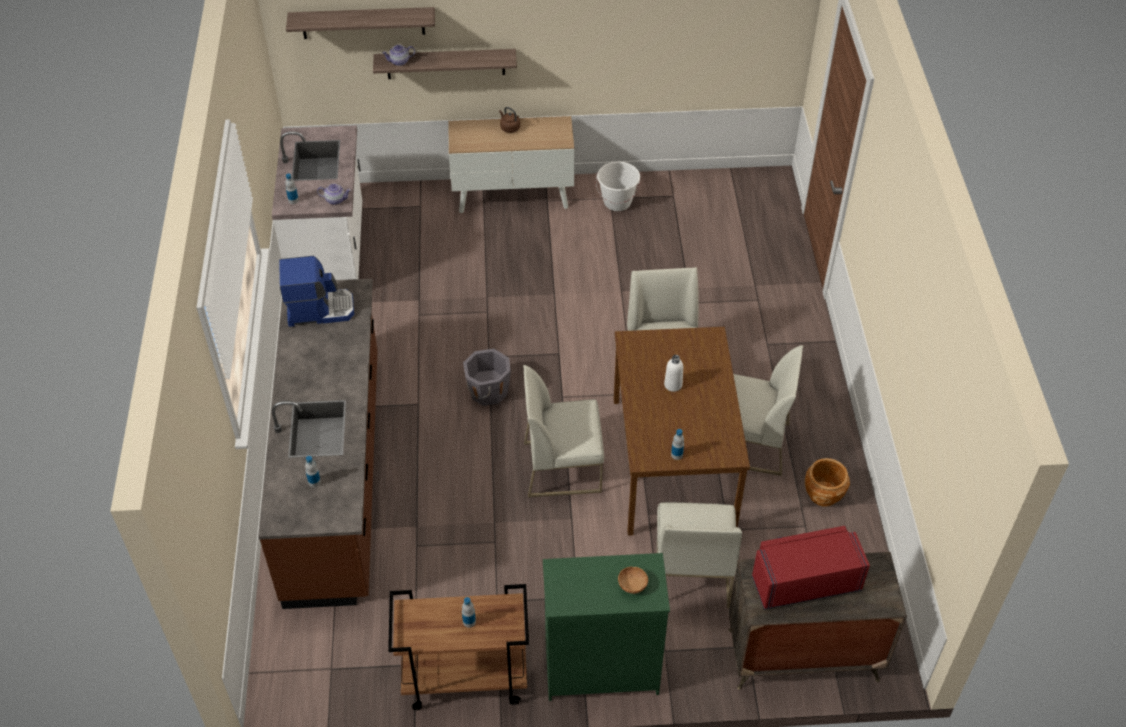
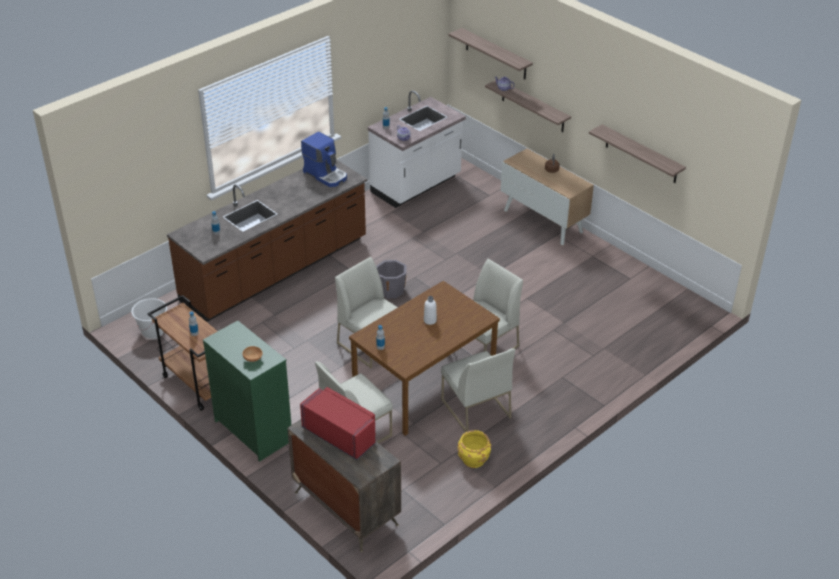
camera: 50 degrees right, 10 degrees down
white bucket [596,162,640,211] -> white bucket moved to [131,298,167,339]
brown planter [805,458,850,507] -> yellow planter [458,430,491,468]
none -> shelf [589,125,686,183]

